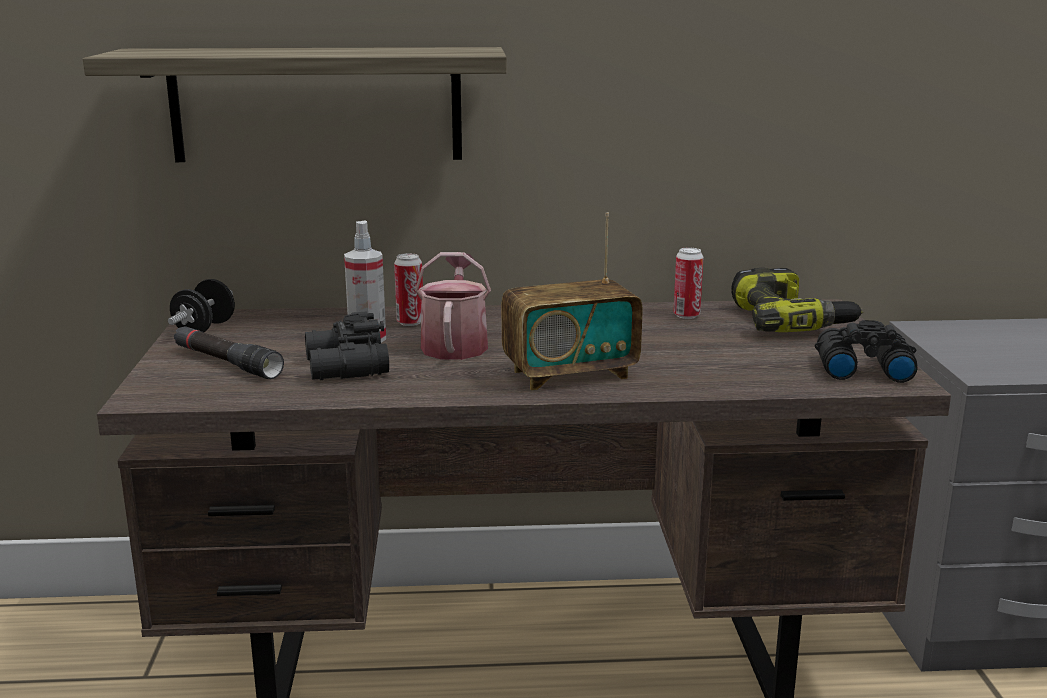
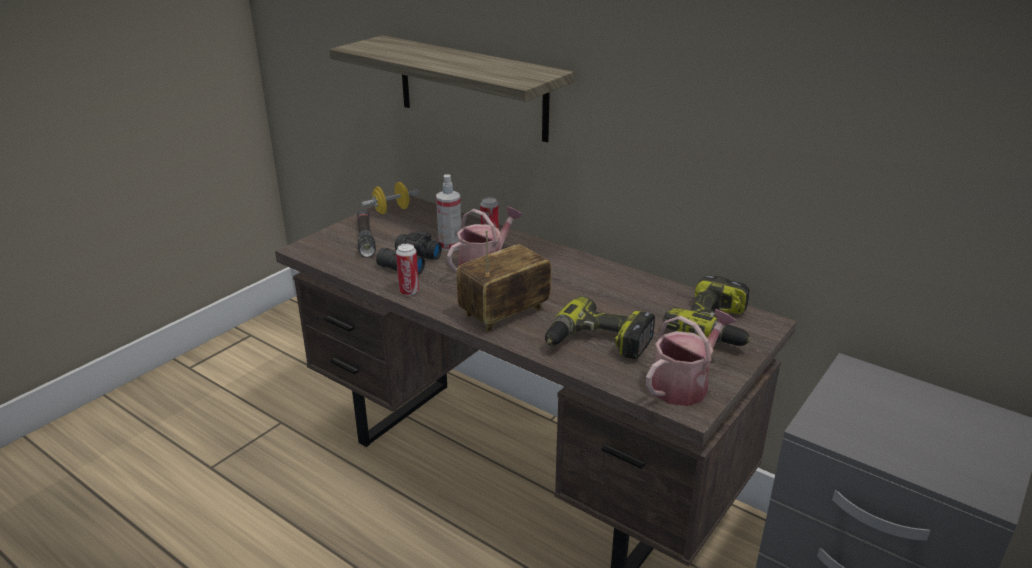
camera: 40 degrees right, 10 degrees up
black dumbbell [168,279,235,332] -> yellow dumbbell [361,182,419,214]
radio [502,213,643,390] -> radio turned 120 degrees clockwise [456,230,551,332]
can [673,248,704,319] -> can moved to [396,244,419,296]
black binoculars [814,320,918,383] -> watering can [646,309,736,406]
none -> power drill [545,296,655,359]

